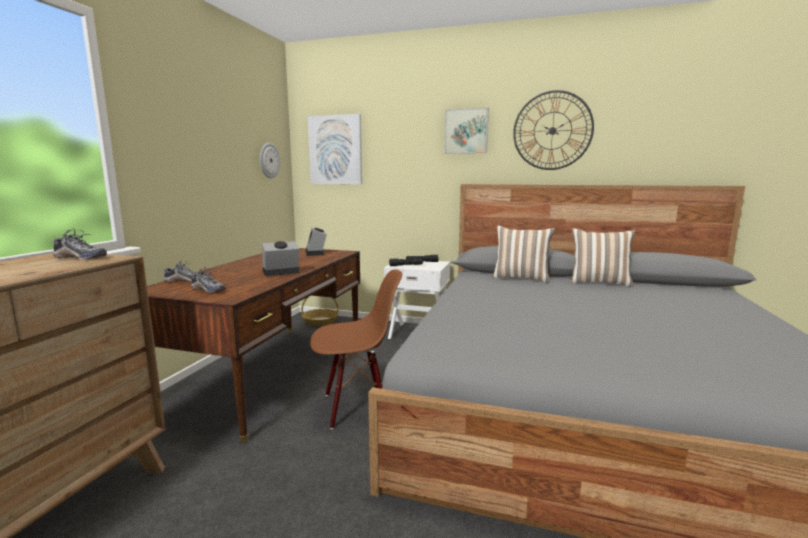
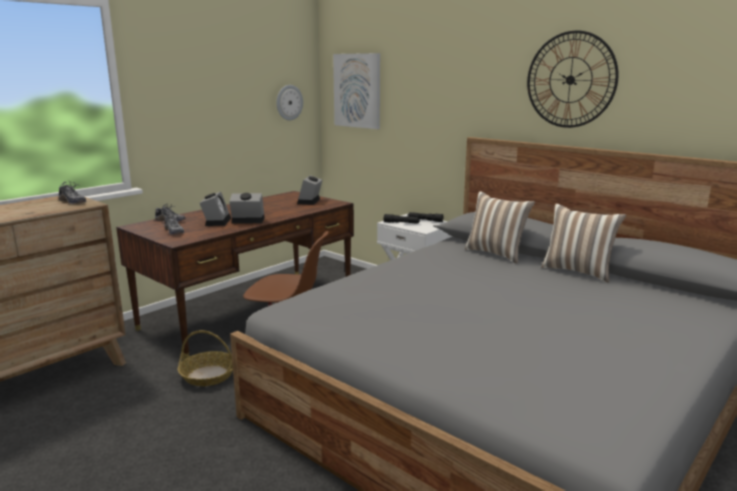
camera: 25 degrees right, 5 degrees up
basket [301,295,339,326] -> basket moved to [177,330,233,386]
picture [444,108,489,154] -> none
none -> alarm clock [200,192,231,226]

